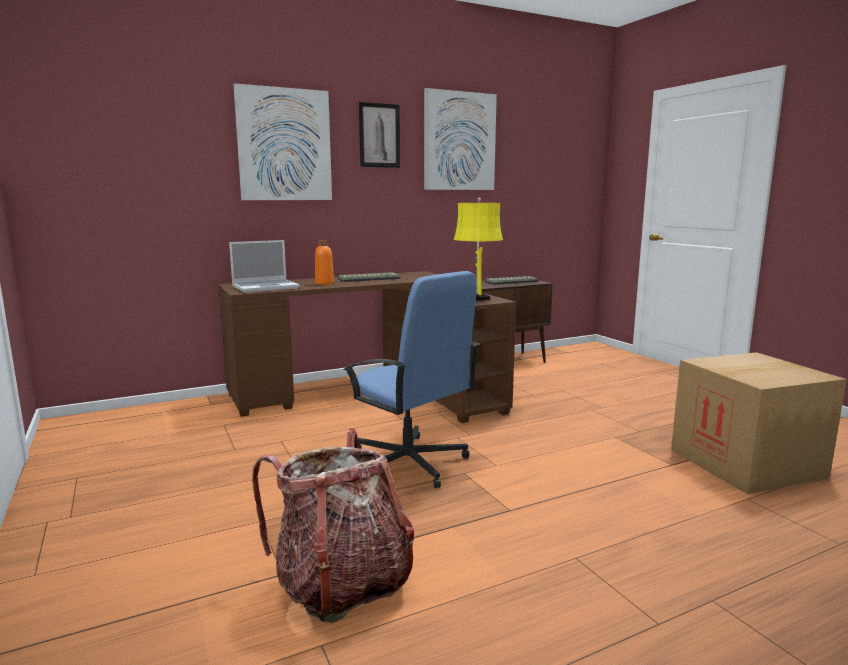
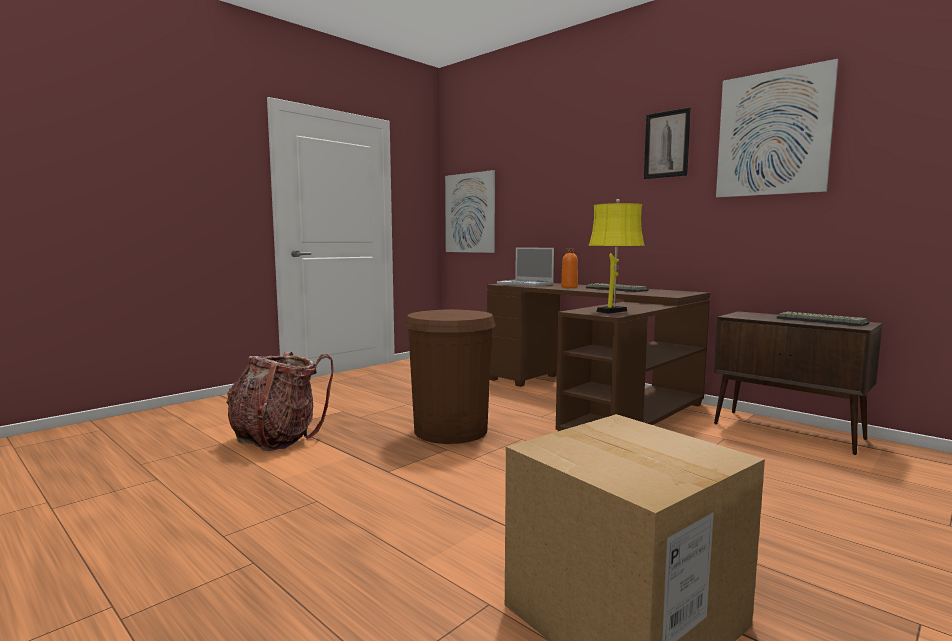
camera: 70 degrees right, 5 degrees down
picture [233,83,332,200] -> picture moved to [445,170,495,253]
blue office chair [343,271,480,488] -> brown trash can [404,309,496,444]

